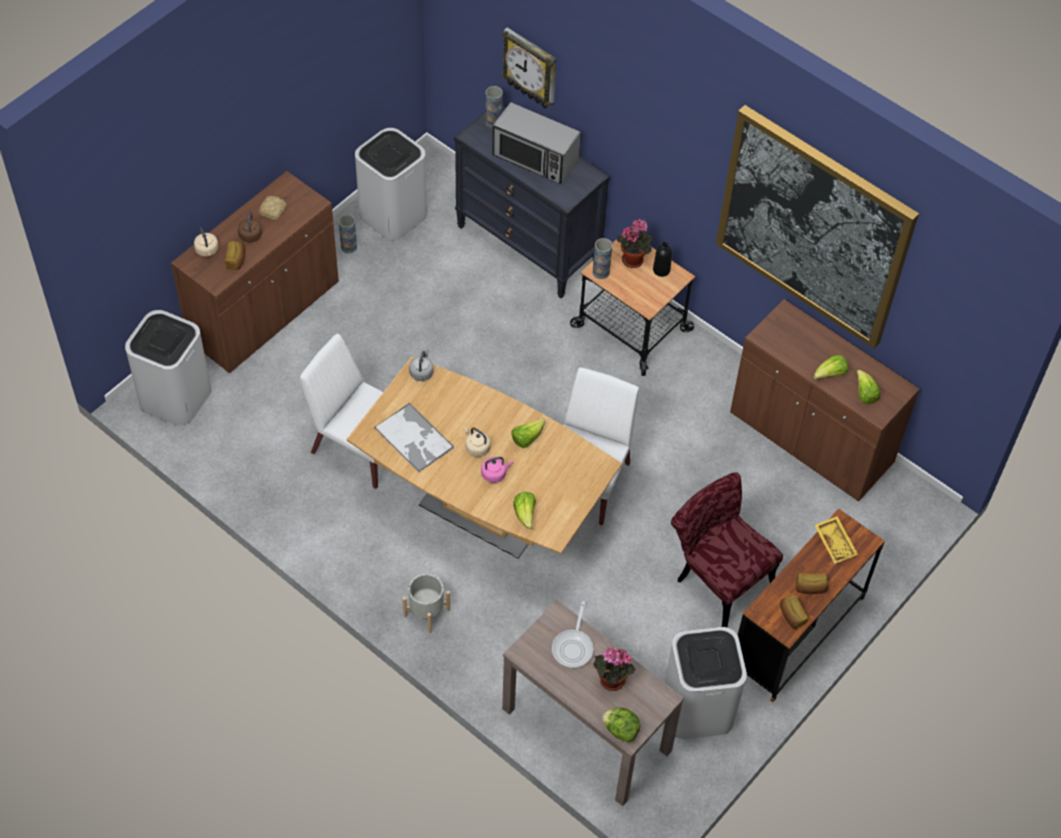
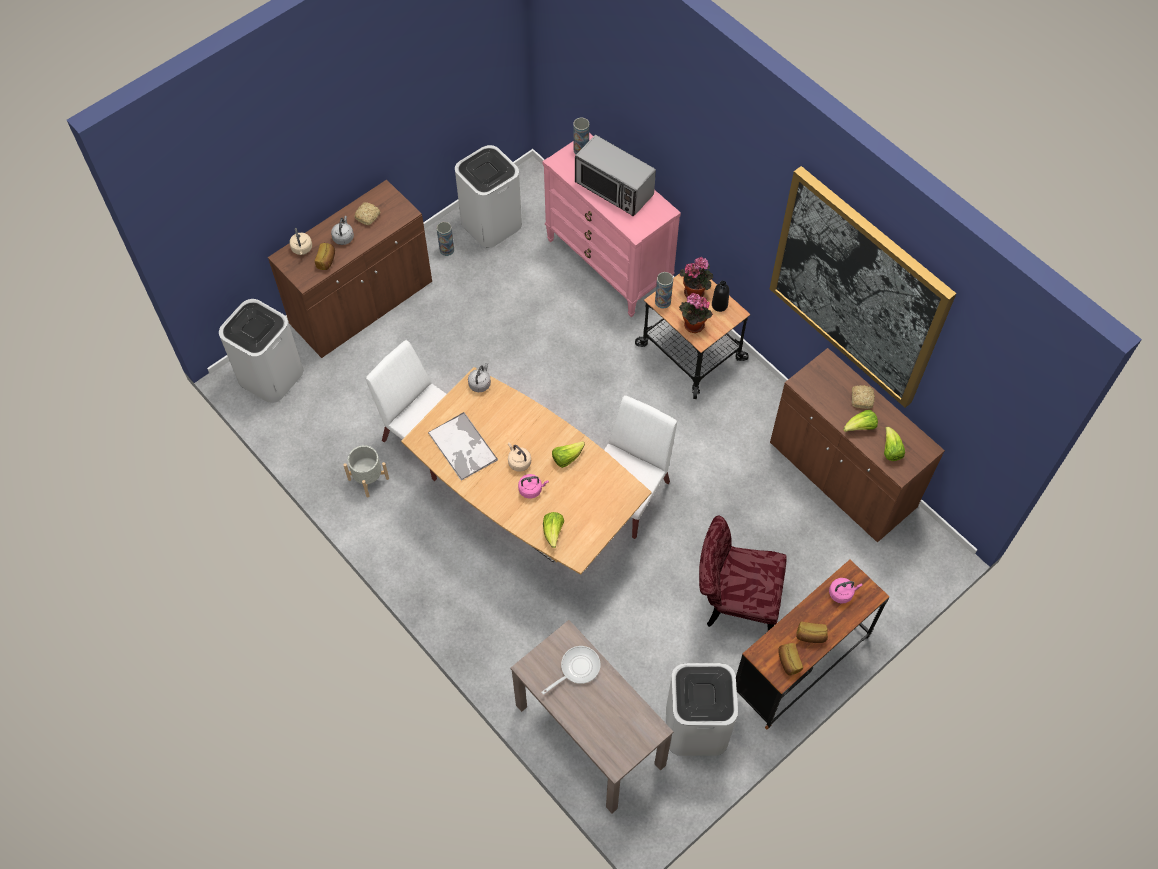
camera: 10 degrees right, 5 degrees up
brown kettle [238,211,262,242] -> grey kettle [331,216,354,245]
grey planter [402,574,450,633] -> grey planter moved to [343,445,389,497]
black dresser [454,105,610,298] -> pink dresser [542,133,681,317]
wall clock [501,27,556,108] -> none
frying pan [552,601,594,668] -> frying pan turned 150 degrees counterclockwise [541,646,600,695]
potted plant [593,648,635,691] -> potted plant moved to [679,293,713,333]
lettuce [601,708,640,743] -> none
red chair [671,472,783,627] -> red chair turned 45 degrees counterclockwise [699,516,787,631]
yellow tray [814,516,858,564] -> pink kettle [829,578,863,604]
none -> bread [852,385,875,409]

